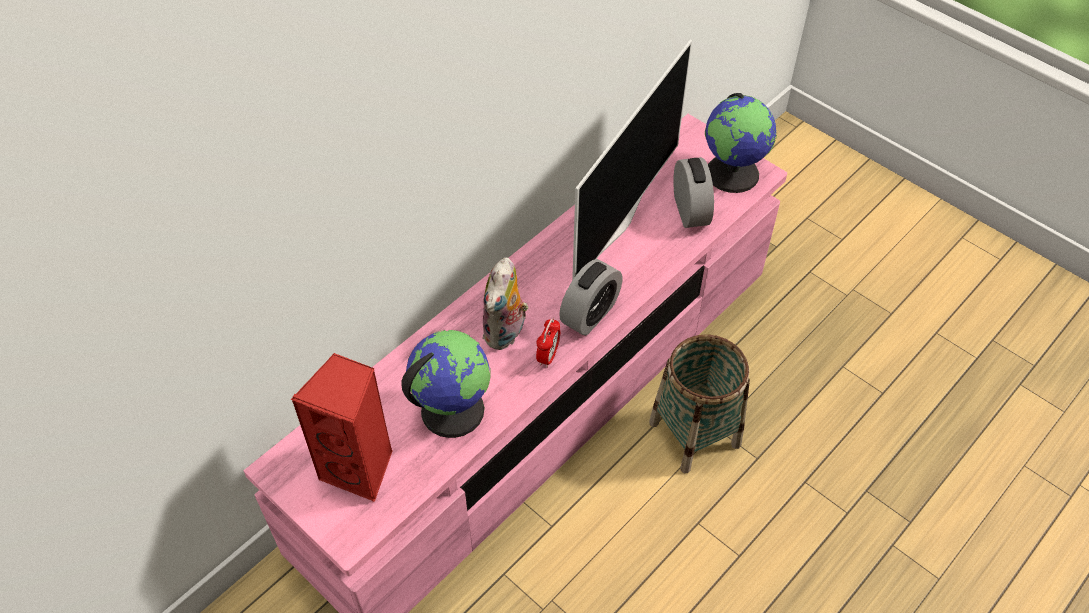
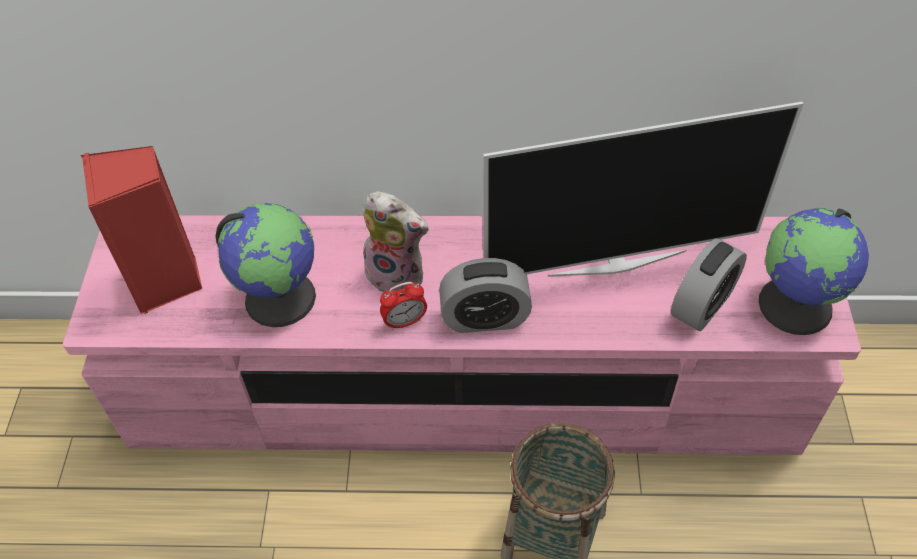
camera: 50 degrees right, 0 degrees up
plush toy [483,258,529,350] -> plush toy turned 135 degrees counterclockwise [362,191,429,293]

